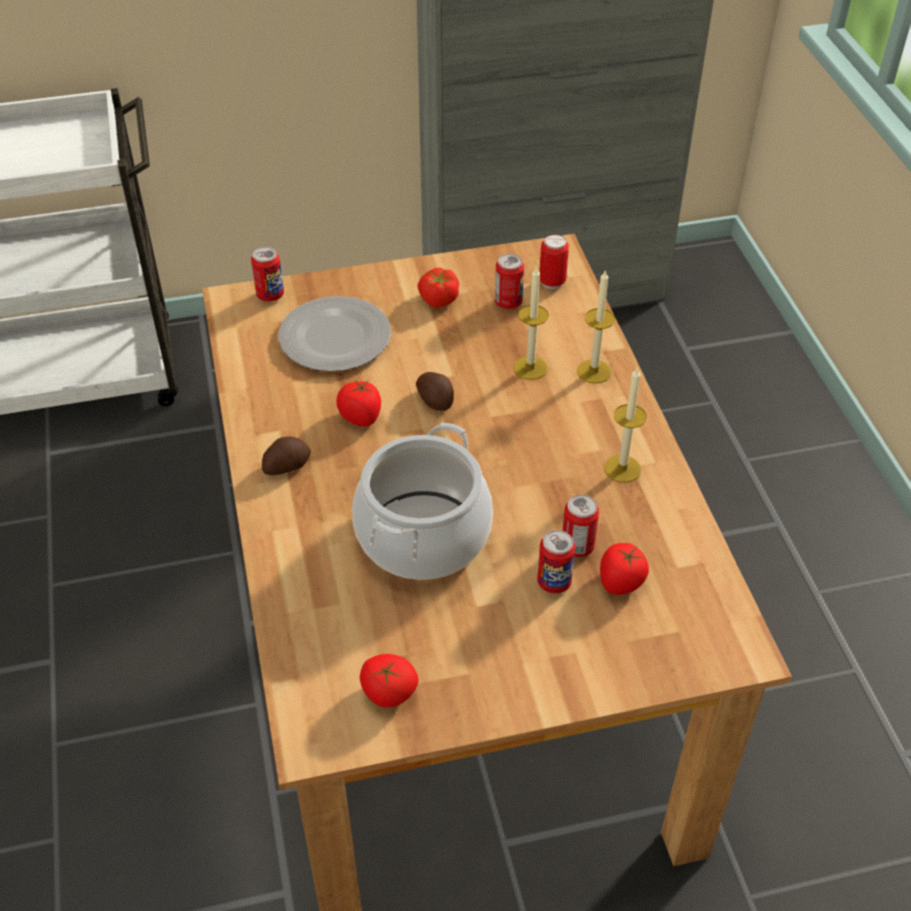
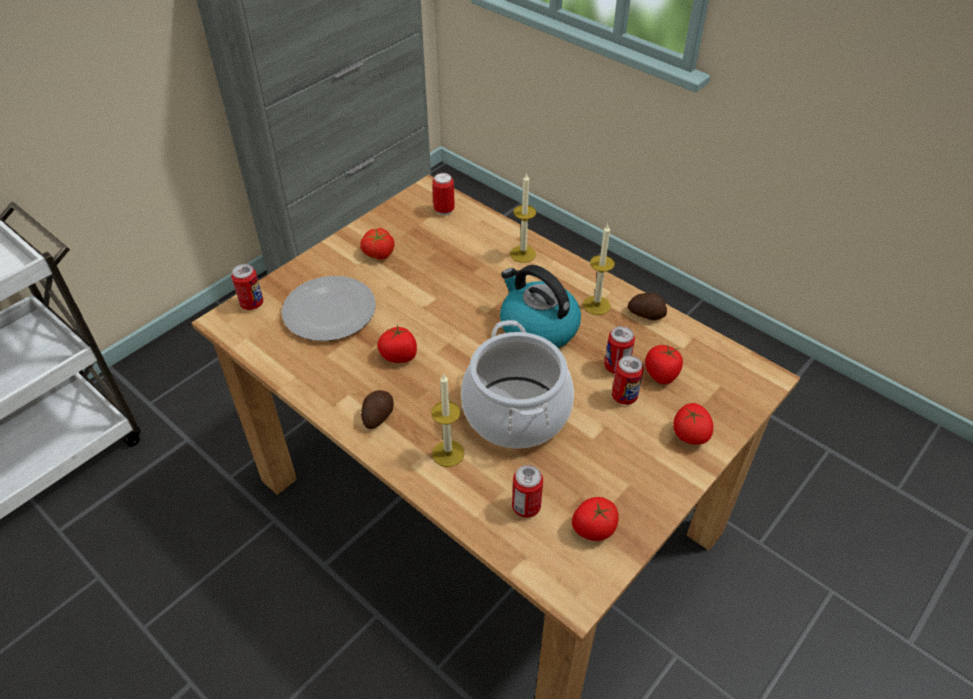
camera: 35 degrees left, 0 degrees up
potato [416,372,454,411] -> potato moved to [627,292,667,320]
can [495,254,524,309] -> can moved to [512,465,543,518]
candle [513,266,549,380] -> candle moved to [431,373,464,467]
none -> kettle [500,265,581,348]
none -> tomato [673,403,713,445]

